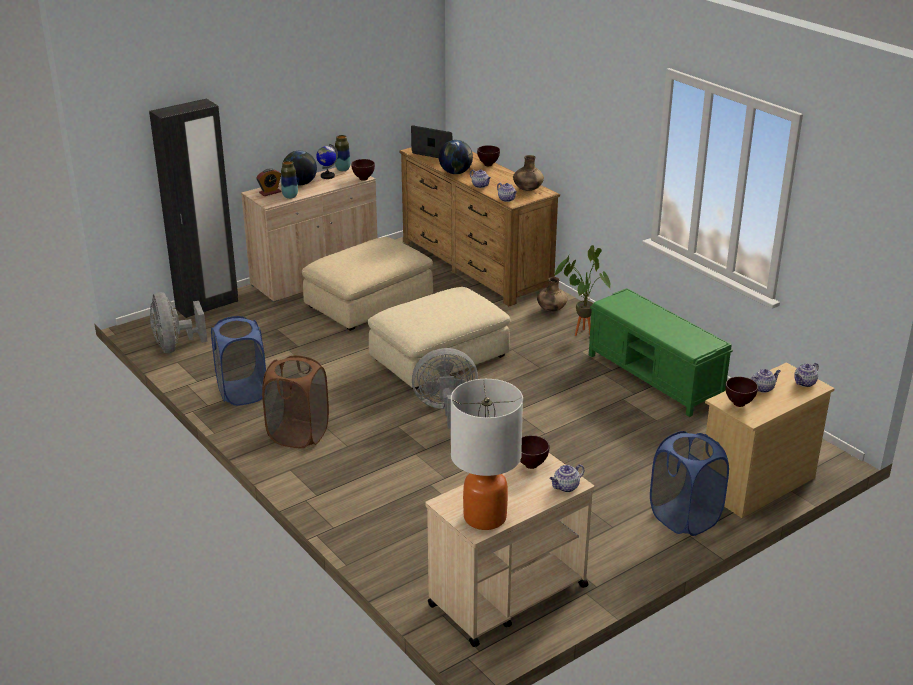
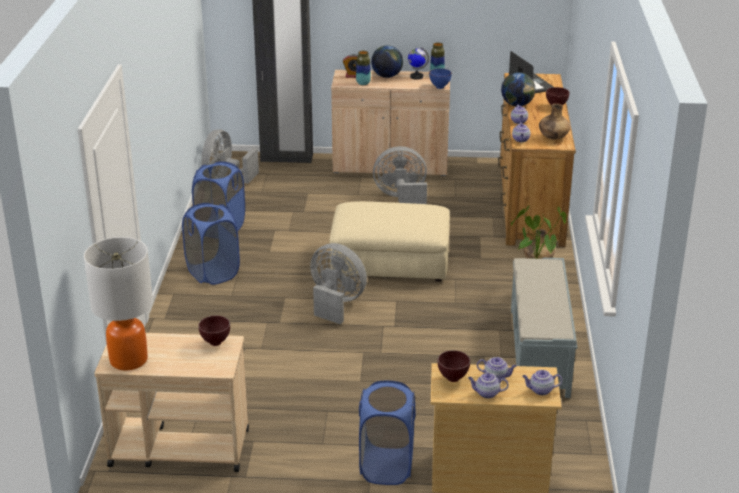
camera: 40 degrees right, 0 degrees up
brown laundry basket [262,355,329,449] -> blue laundry basket [182,203,240,285]
beige ottoman [302,237,433,331] -> grey fan [373,146,427,204]
brown bowl [351,159,375,181] -> blue bowl [429,68,452,89]
teapot [549,464,584,492] -> teapot moved to [468,373,509,399]
green bench [589,288,733,417] -> grey bench [511,258,577,398]

